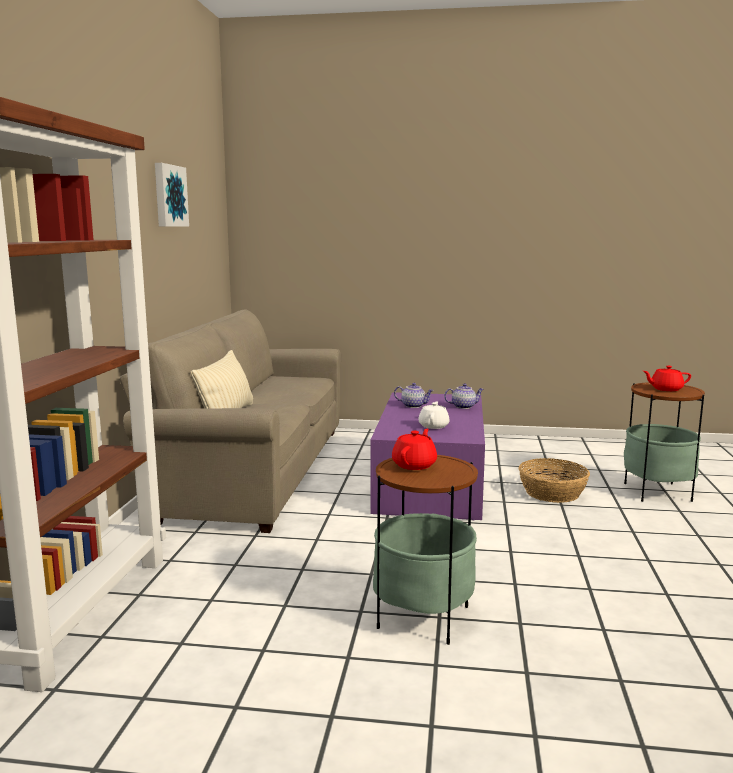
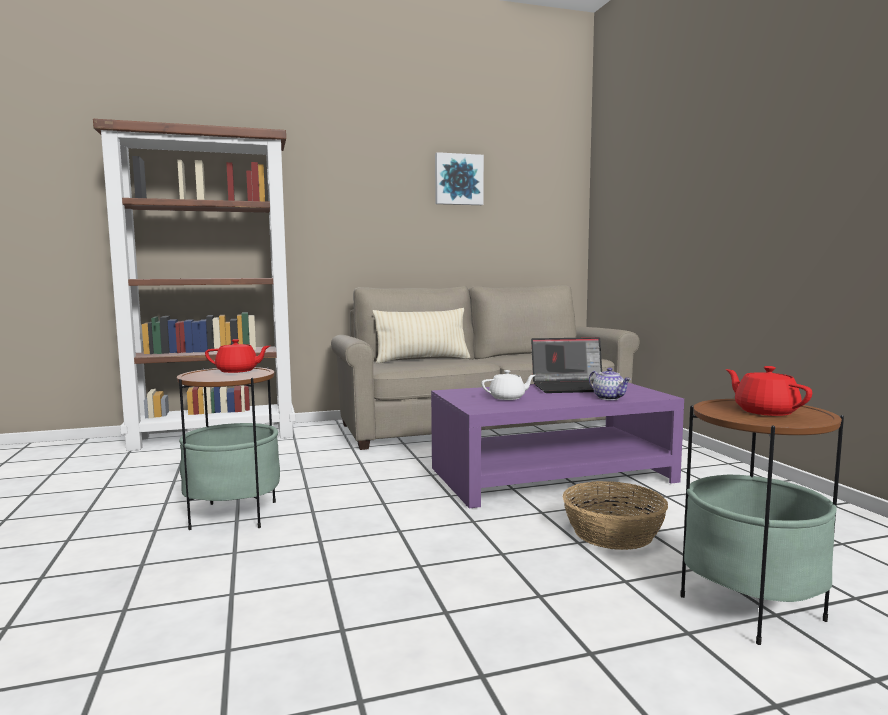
camera: 65 degrees right, 5 degrees down
teapot [394,383,434,408] -> laptop [531,337,602,393]

